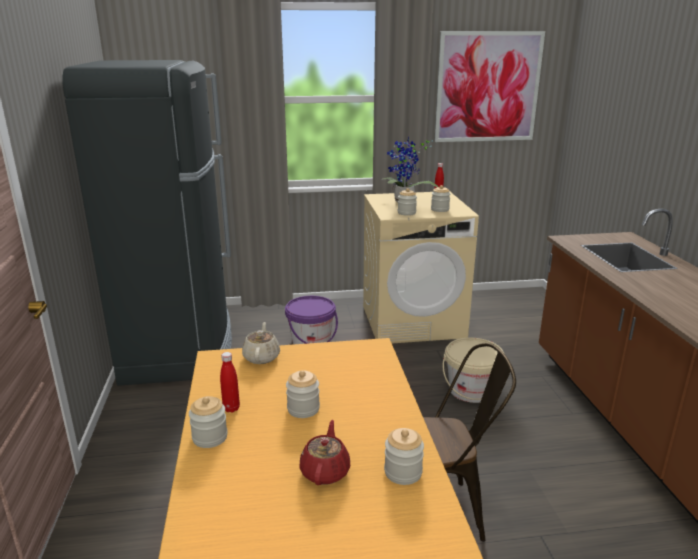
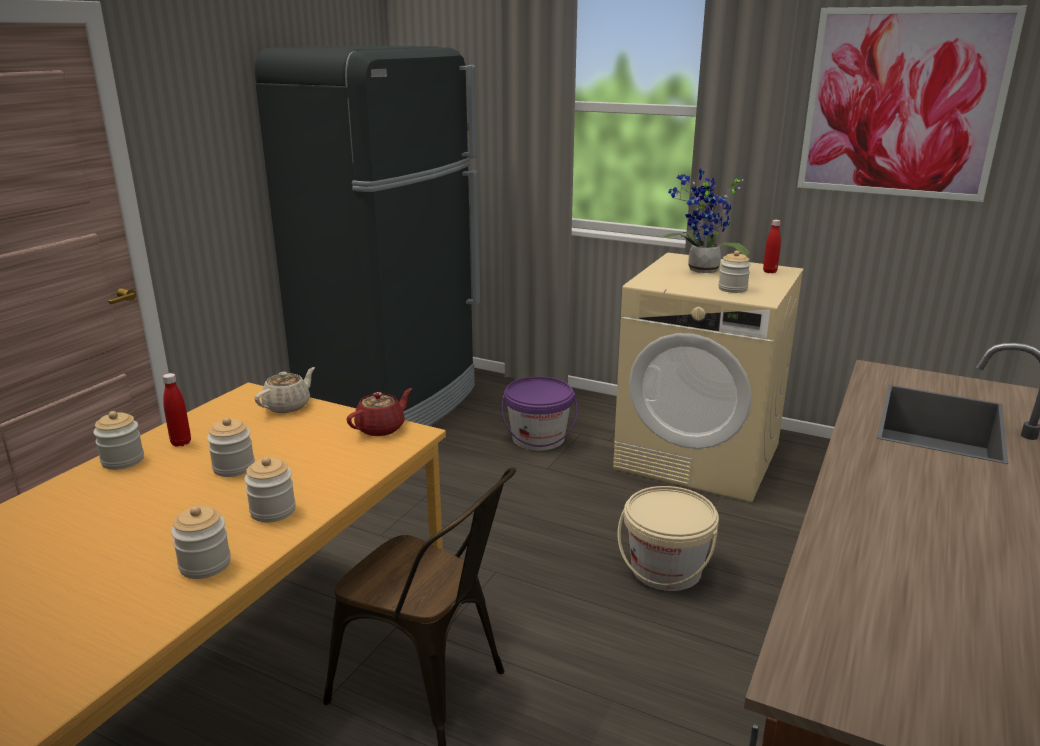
camera: 35 degrees right, 0 degrees up
red teapot [299,420,350,485] -> red teapot moved to [347,388,412,436]
jar [398,188,417,216] -> jar moved to [244,457,296,522]

